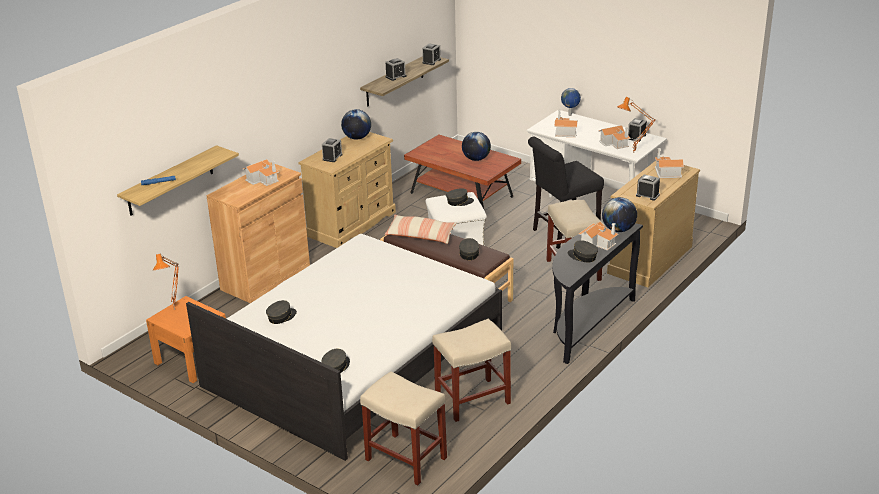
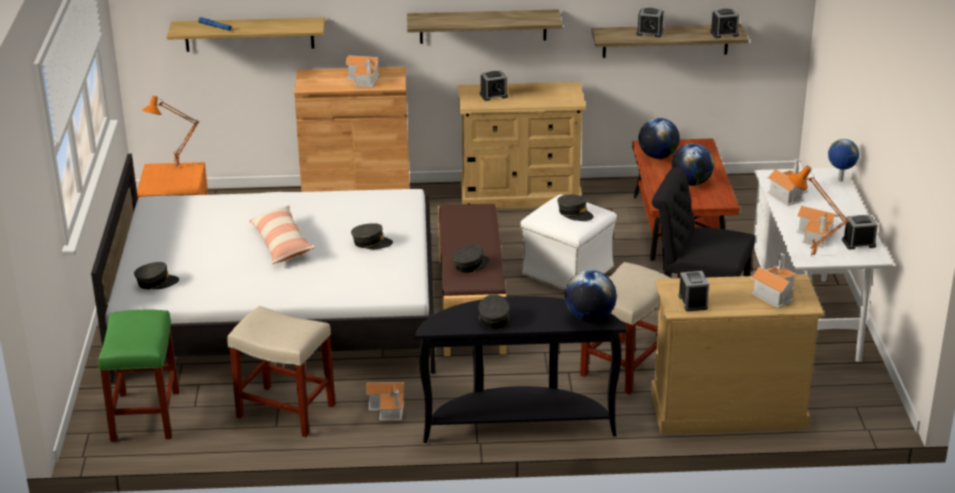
camera: 50 degrees right, 0 degrees up
grey cap [266,300,297,324] -> grey cap moved to [351,223,393,249]
globe [341,109,371,140] -> globe moved to [639,118,680,159]
beige stool [360,371,447,485] -> green stool [98,309,179,442]
pillow [385,215,457,244] -> pillow moved to [249,205,315,264]
toy house [579,221,619,251] -> toy house moved to [366,382,404,421]
none -> shelf [407,9,562,44]

